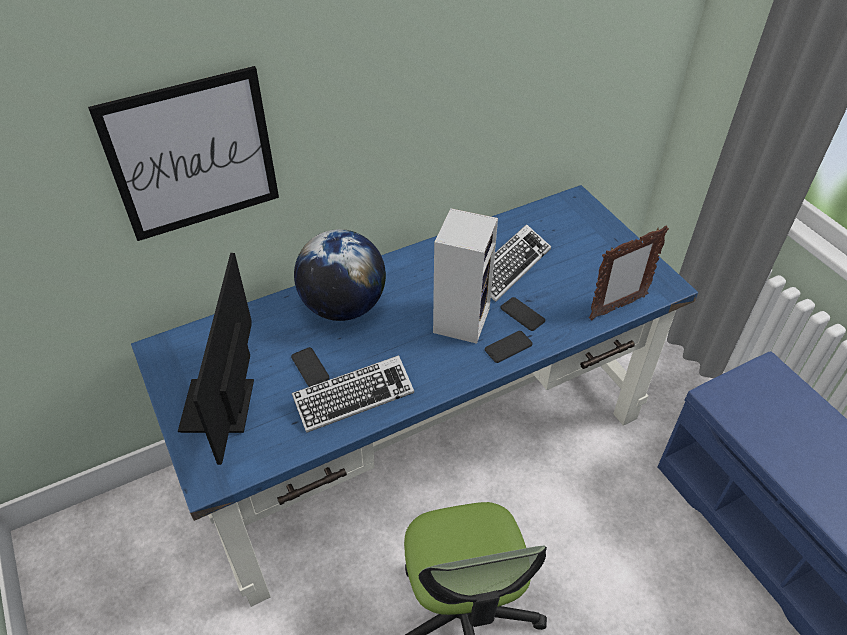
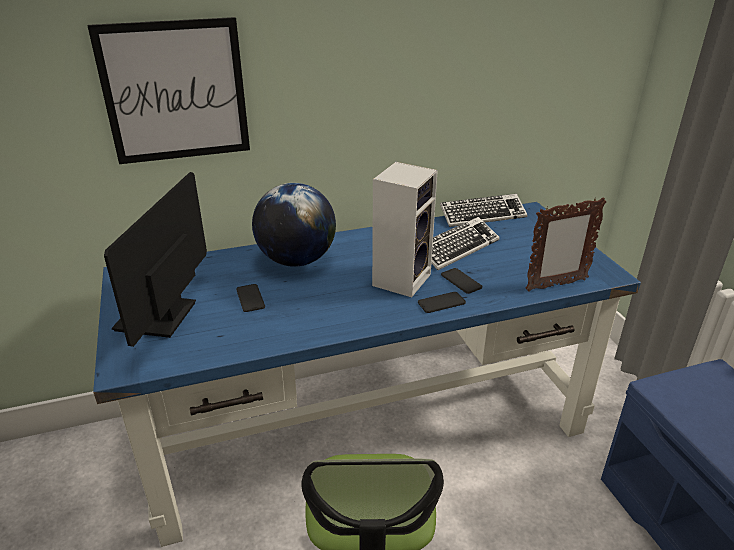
camera: 10 degrees right, 15 degrees down
keyboard [292,355,414,433] -> keyboard moved to [440,194,528,227]

